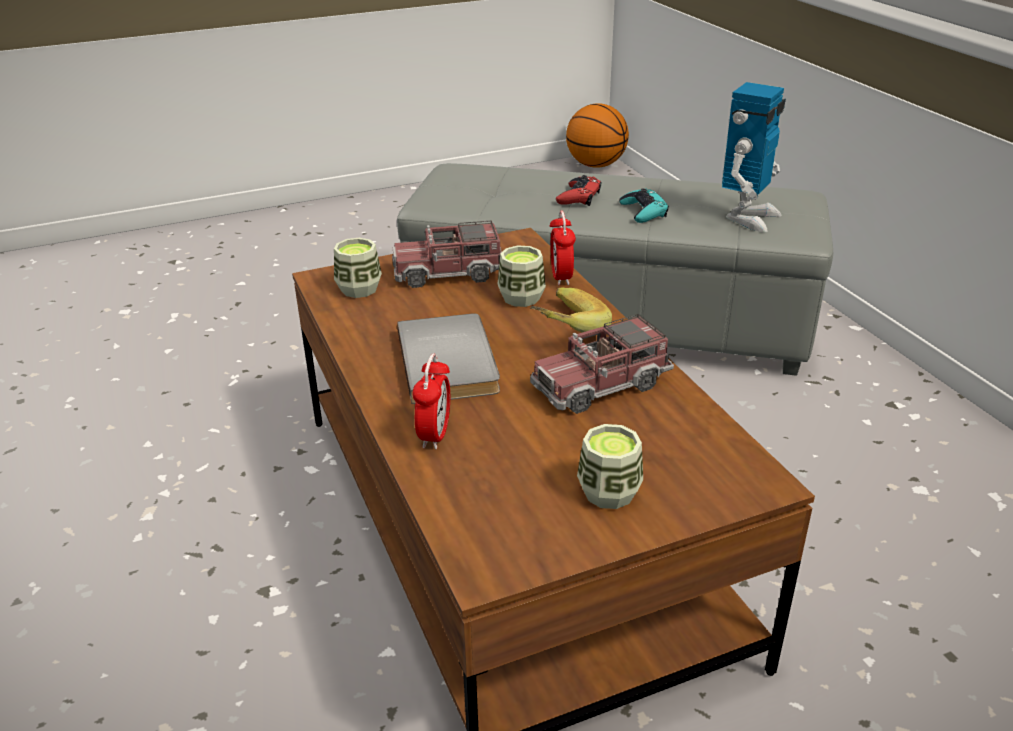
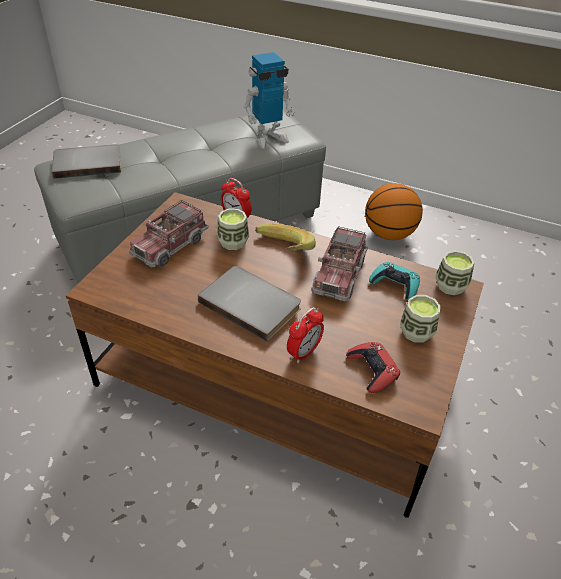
camera: 45 degrees left, 10 degrees up
cup [334,238,382,298] -> cup moved to [435,250,474,295]
alarm clock [412,354,450,450] -> alarm clock turned 75 degrees clockwise [287,307,324,363]
red game controller [556,175,602,206] -> red game controller moved to [346,342,400,393]
basketball [566,103,629,168] -> basketball moved to [365,183,423,240]
turquoise game controller [619,188,669,223] -> turquoise game controller moved to [369,262,420,300]
toy robot [722,82,786,232] -> toy robot turned 75 degrees clockwise [244,52,294,148]
none -> grey book [52,145,121,179]

